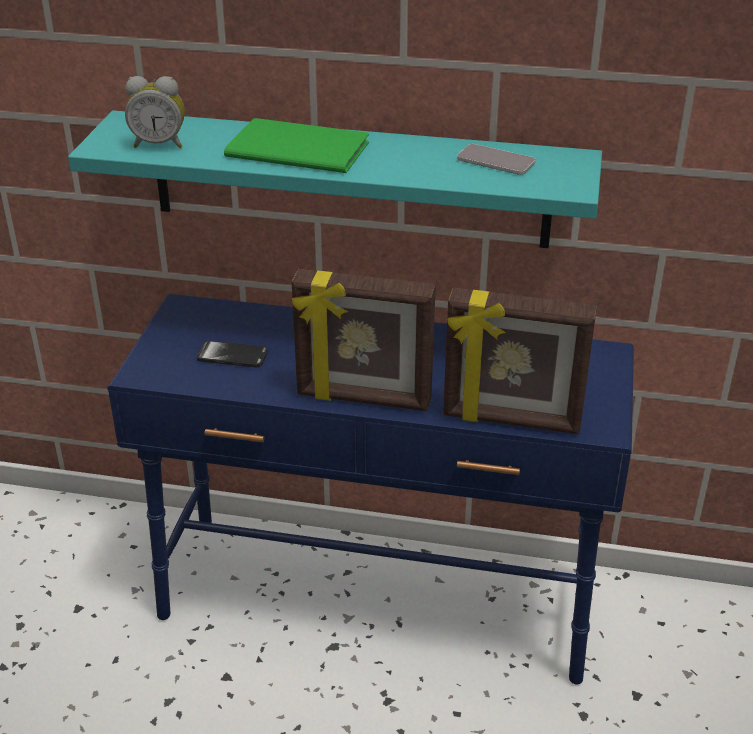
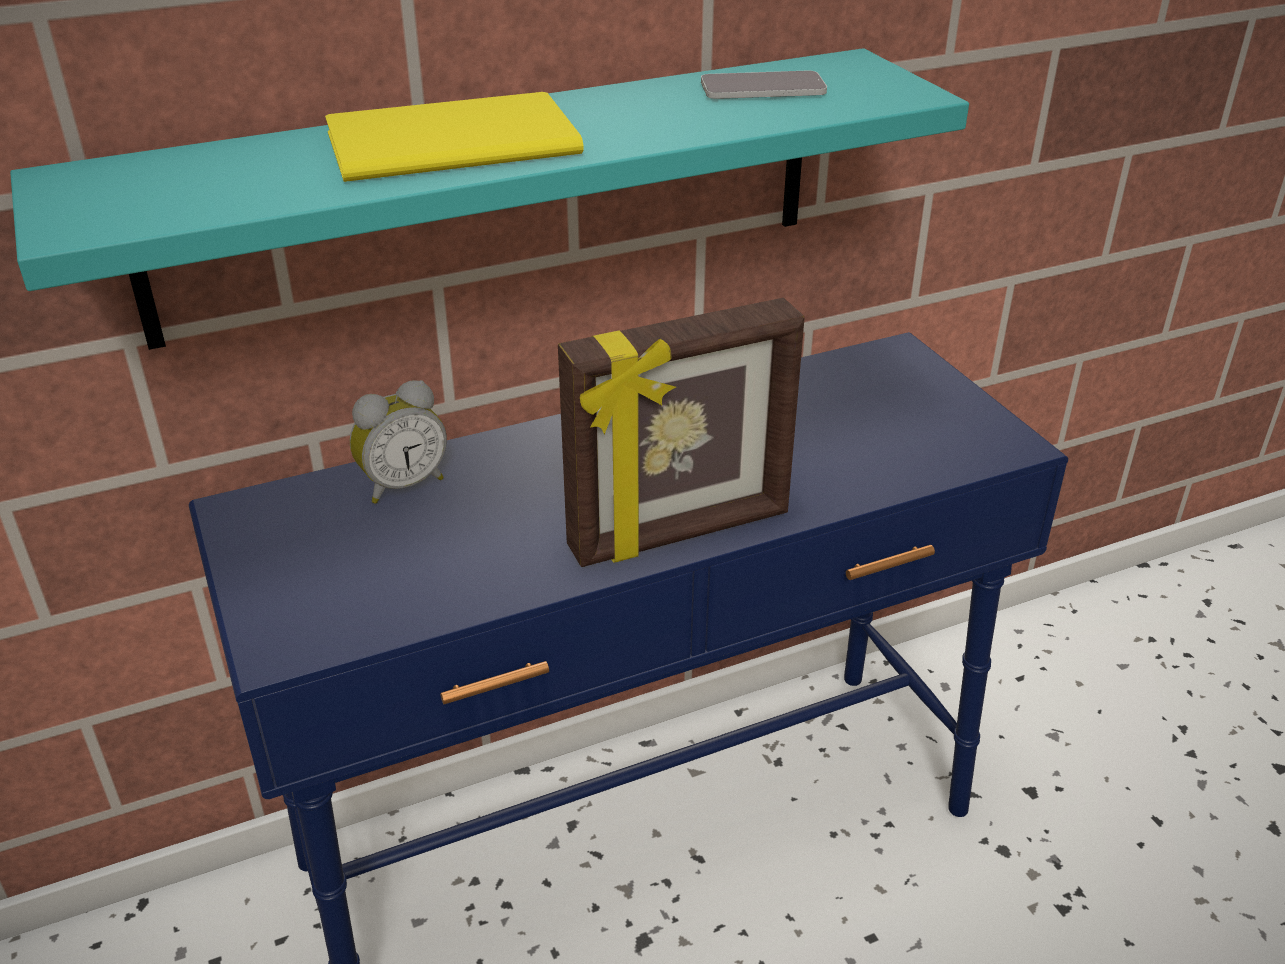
camera: 35 degrees left, 0 degrees up
alarm clock [125,76,185,148] -> alarm clock moved to [350,380,447,504]
phone [197,340,268,367] -> none
green book [224,118,369,173] -> yellow book [325,92,584,182]
picture frame [443,288,597,434] -> none

